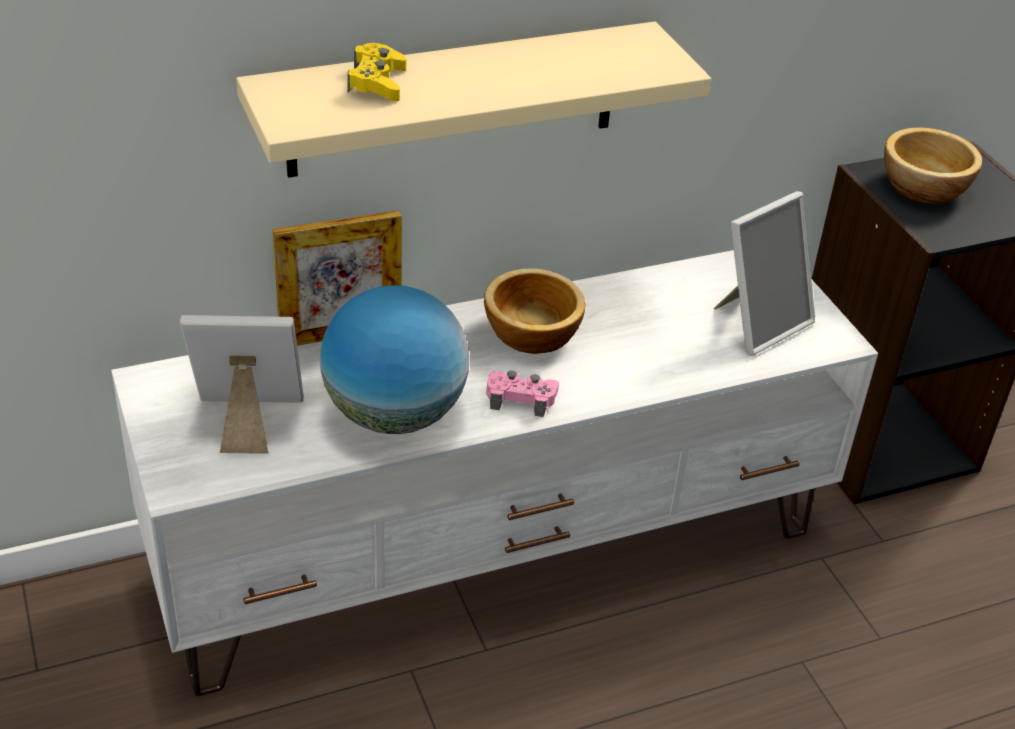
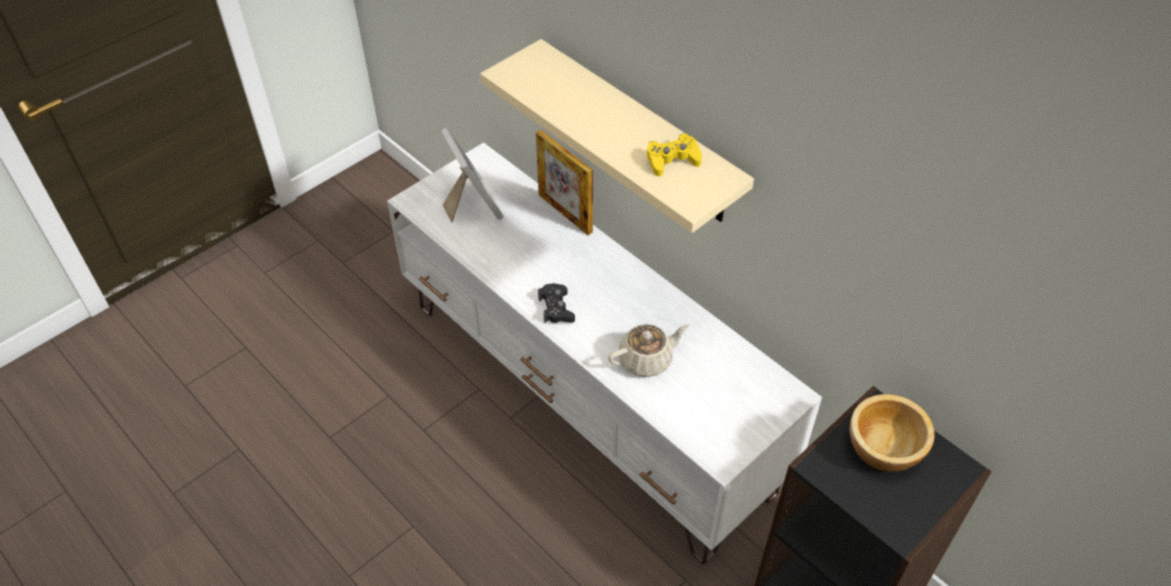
camera: 70 degrees right, 10 degrees up
globe [320,285,469,434] -> none
yellow game controller [347,43,406,101] -> yellow game controller moved to [647,133,702,176]
bowl [484,269,586,354] -> none
pink game controller [486,371,559,417] -> black game controller [538,283,575,323]
picture frame [713,191,815,356] -> none
none -> beige teapot [608,324,689,377]

